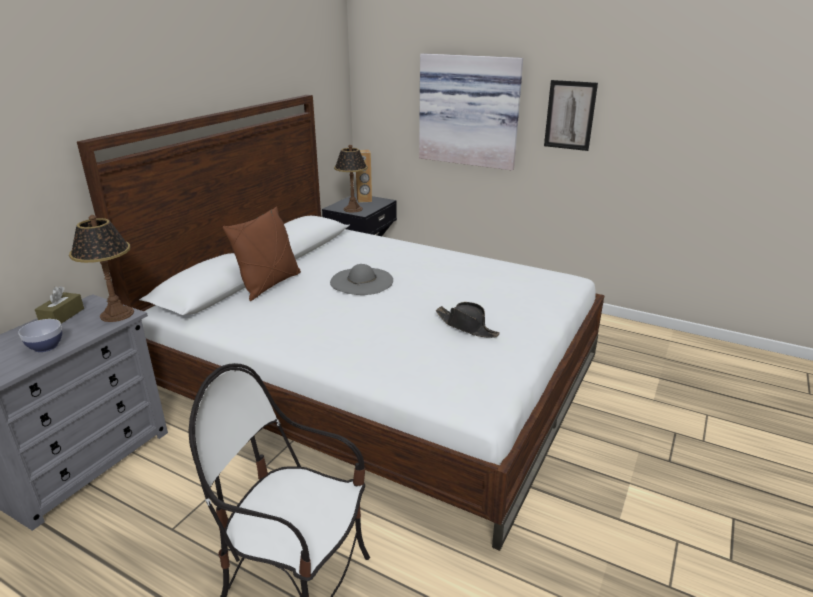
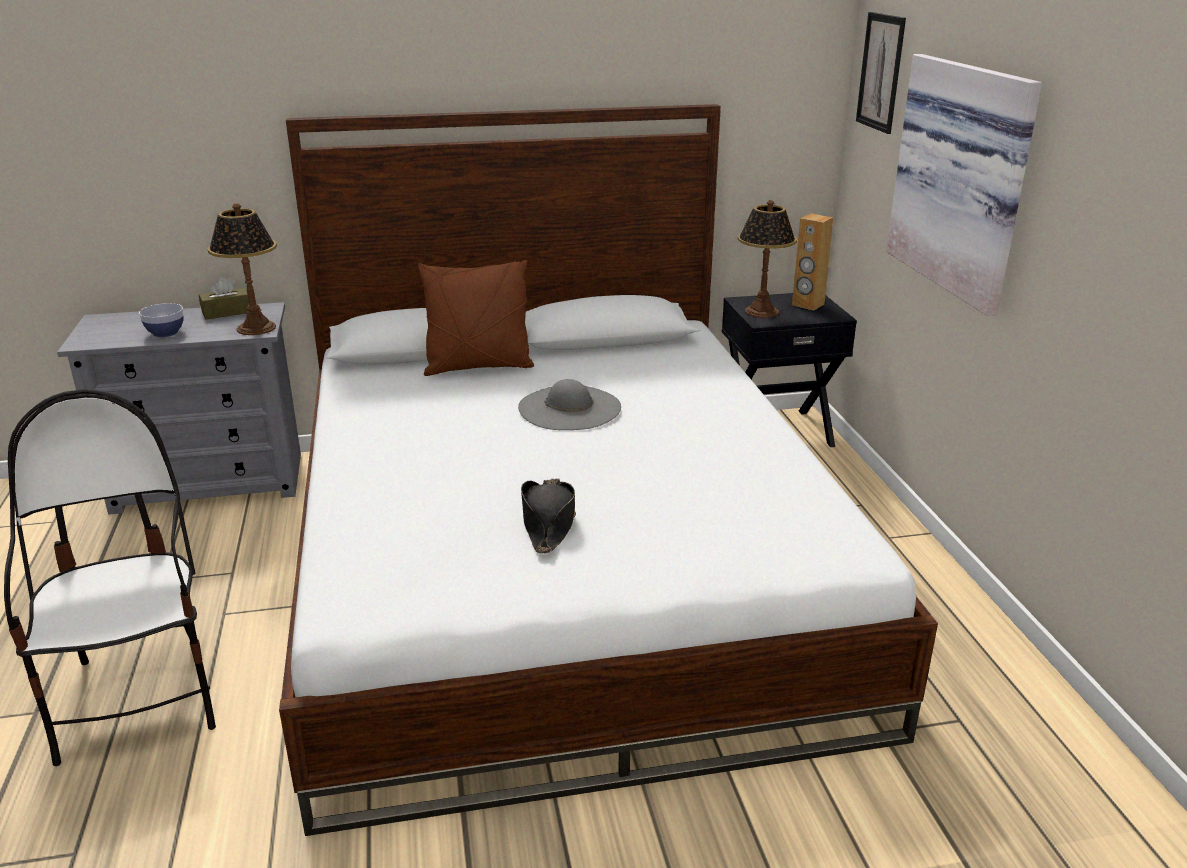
camera: 50 degrees right, 0 degrees up
picture [544,80,598,151] -> picture moved to [856,12,906,134]

